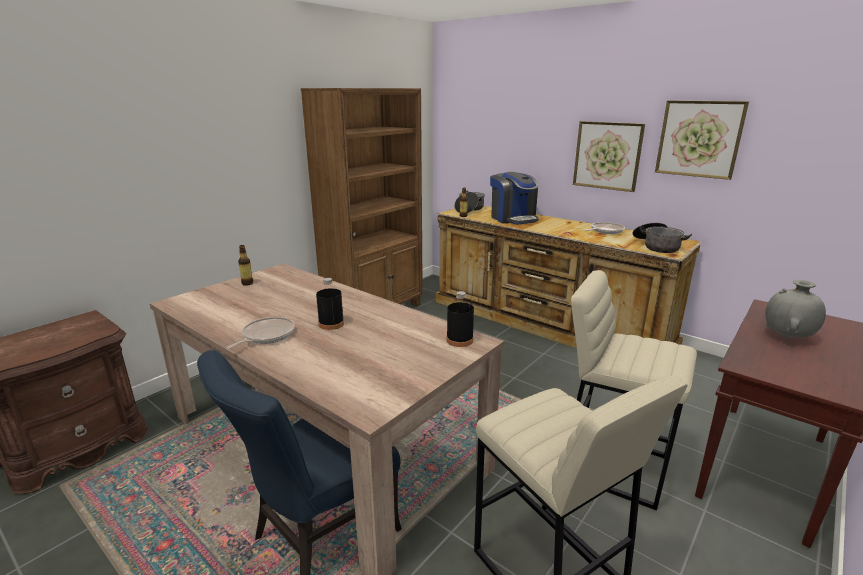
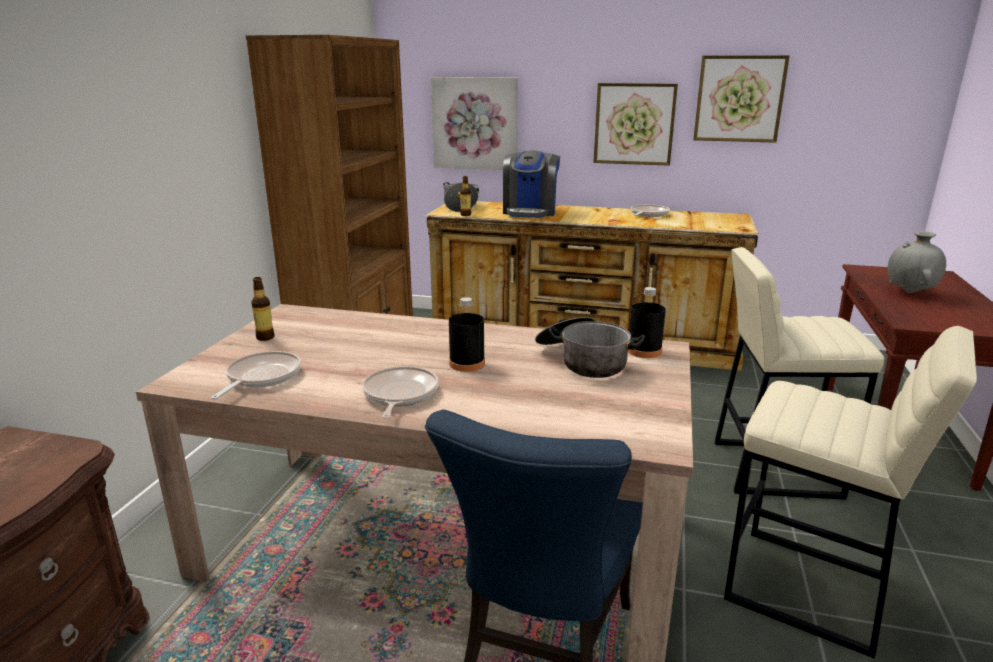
camera: 25 degrees left, 0 degrees up
coffee machine [490,172,539,225] -> coffee machine turned 60 degrees clockwise [503,150,560,218]
cooking pot [632,223,692,253] -> cooking pot moved to [535,317,645,378]
none -> frying pan [211,351,301,399]
none -> picture [431,77,518,170]

